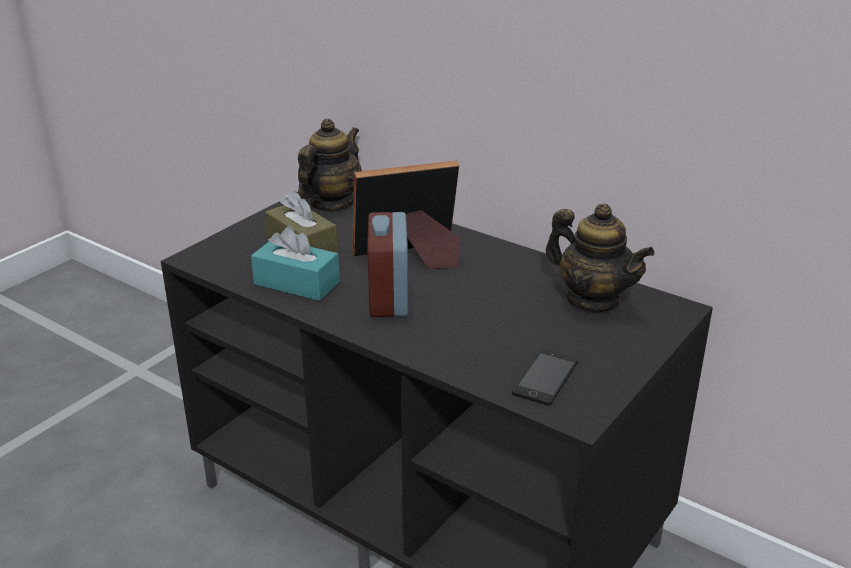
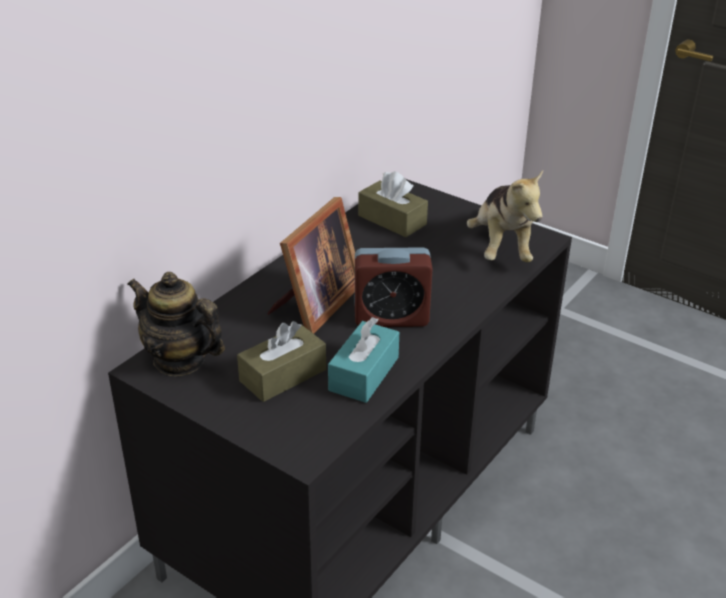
camera: 90 degrees left, 5 degrees up
picture frame [352,161,460,269] -> picture frame turned 135 degrees counterclockwise [267,197,355,334]
phone [512,349,578,406] -> plush toy [467,170,543,262]
teapot [546,203,655,313] -> brown tissue box [358,171,428,237]

